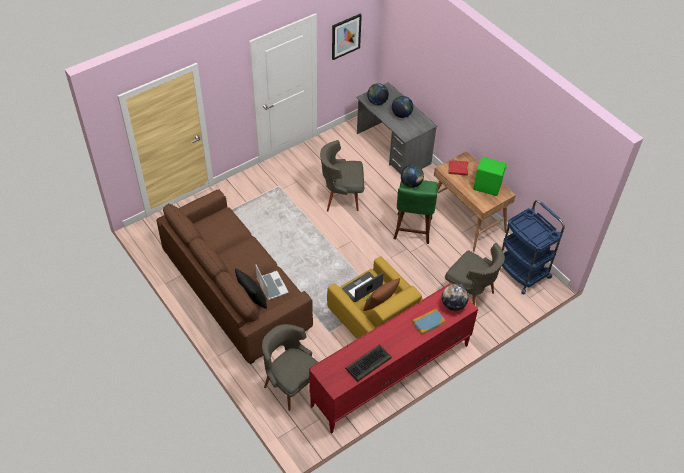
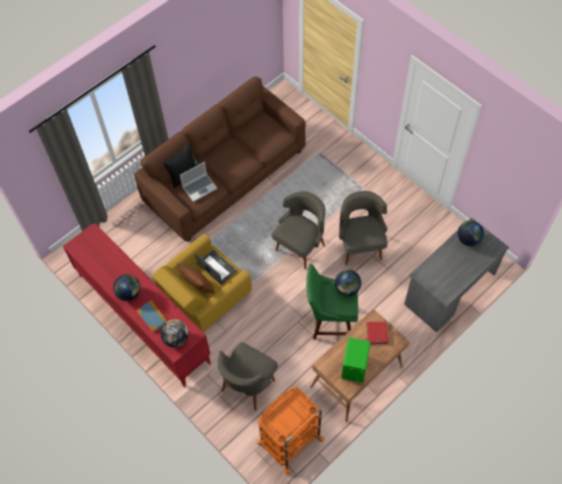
camera: 85 degrees right, 10 degrees up
grey chair [262,324,318,411] -> grey chair moved to [271,191,325,269]
picture [332,13,362,60] -> none
keyboard [345,345,392,382] -> none
globe [392,96,413,118] -> globe moved to [113,274,141,301]
blue cart [502,200,565,295] -> orange cart [257,387,324,475]

